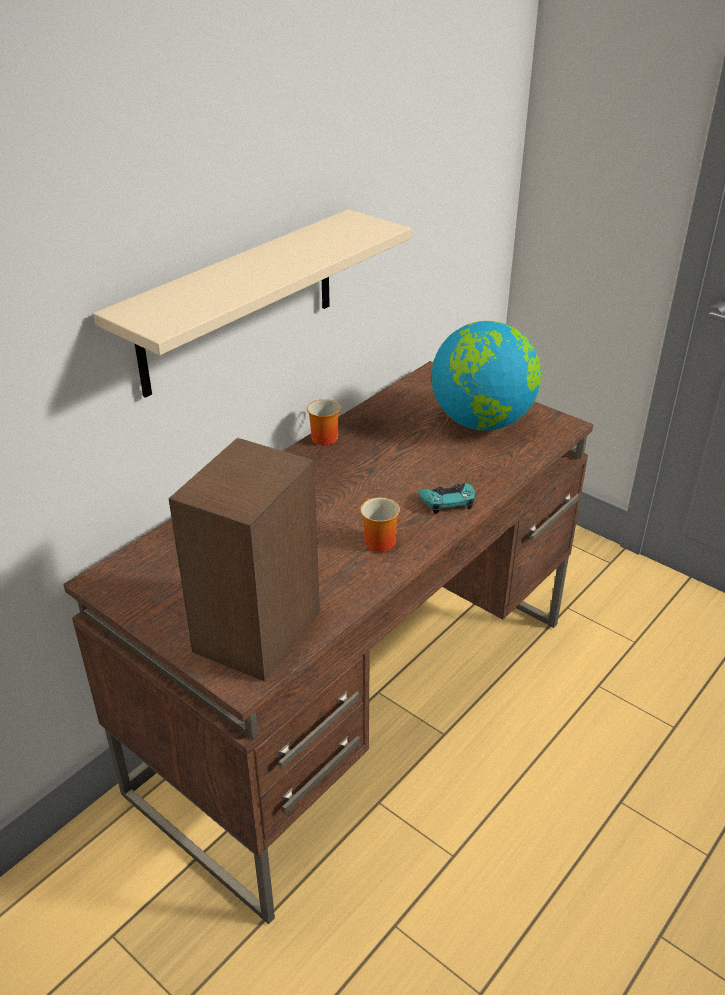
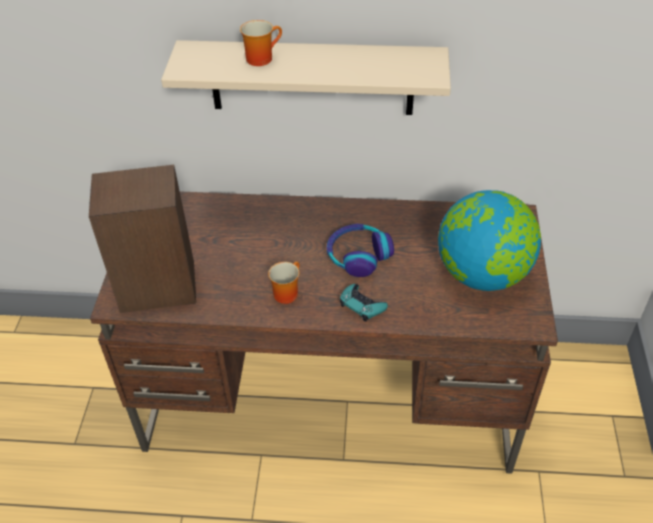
camera: 55 degrees right, 10 degrees up
mug [307,399,341,445] -> mug moved to [240,20,282,66]
none -> headphones [327,224,394,277]

